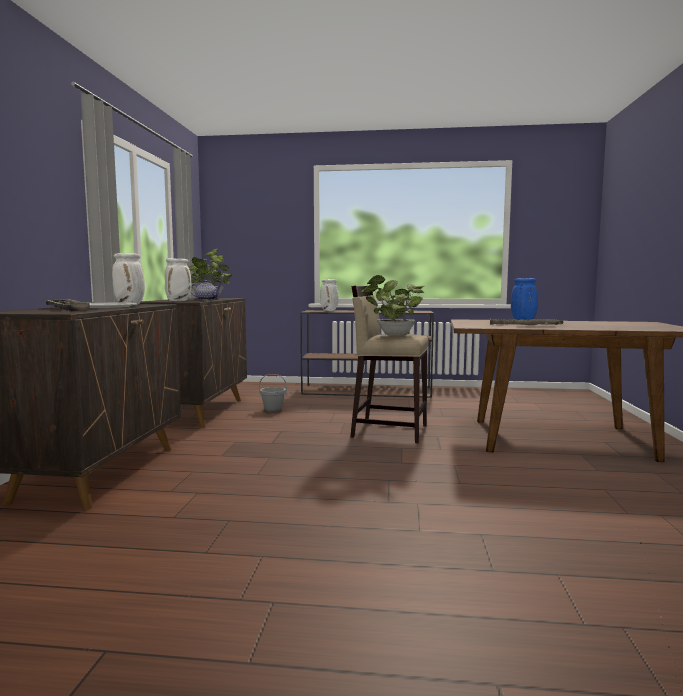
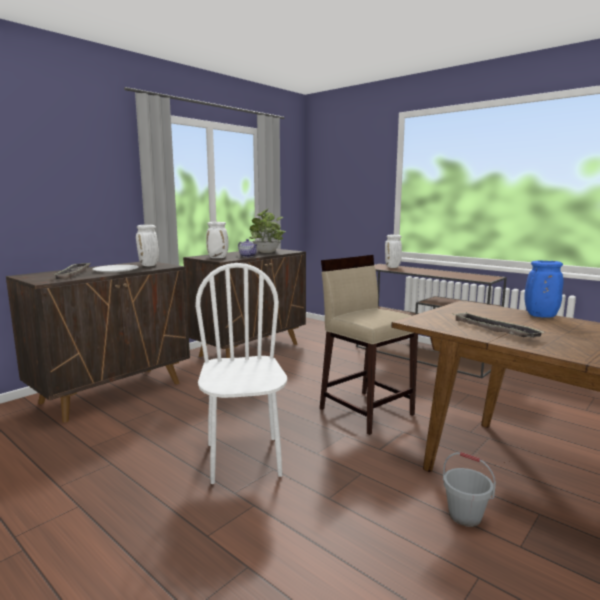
camera: 35 degrees right, 5 degrees up
grey bucket [259,374,287,413] -> grey bucket moved to [443,452,496,527]
potted plant [360,275,424,336] -> none
none -> white chair [195,263,287,484]

